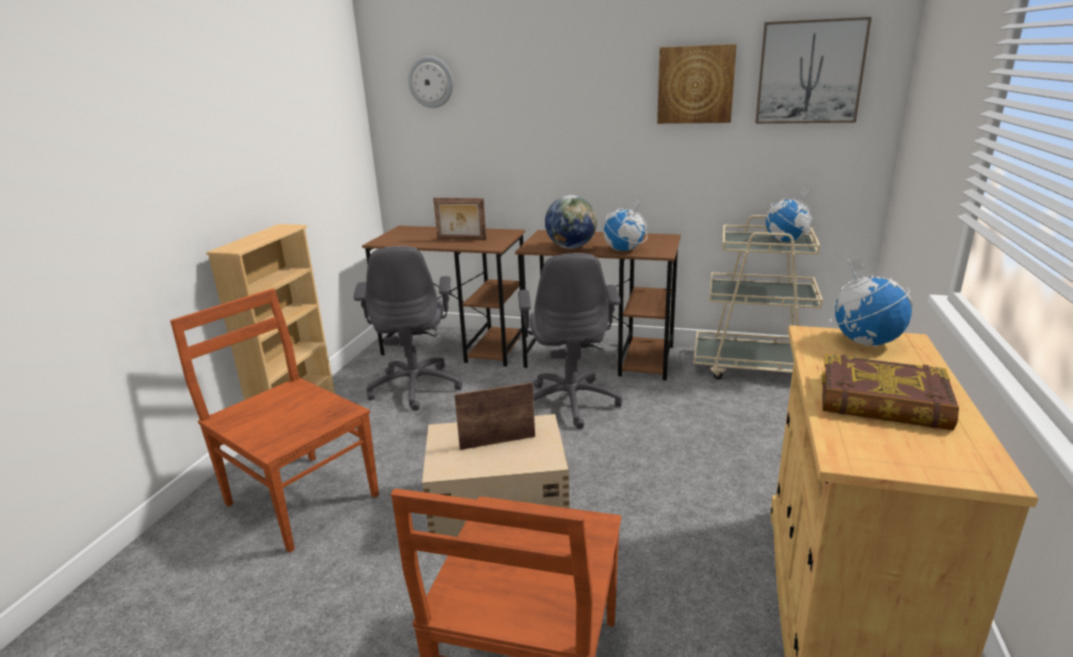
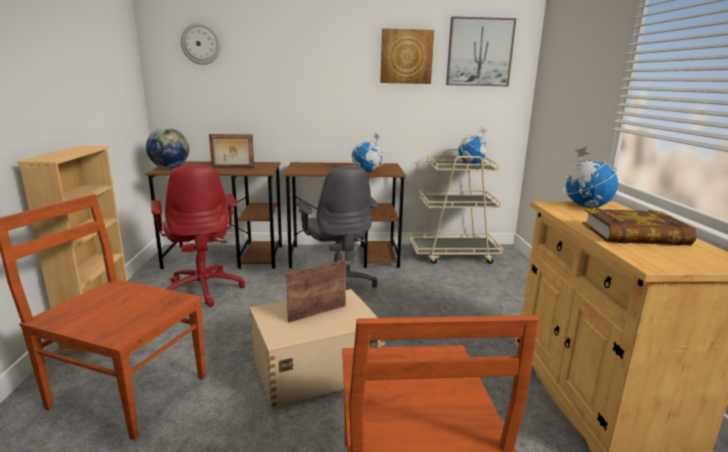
camera: 20 degrees left, 5 degrees down
grey office chair [354,246,463,411] -> red office chair [151,165,245,307]
globe [545,195,597,249] -> globe moved to [146,128,189,169]

